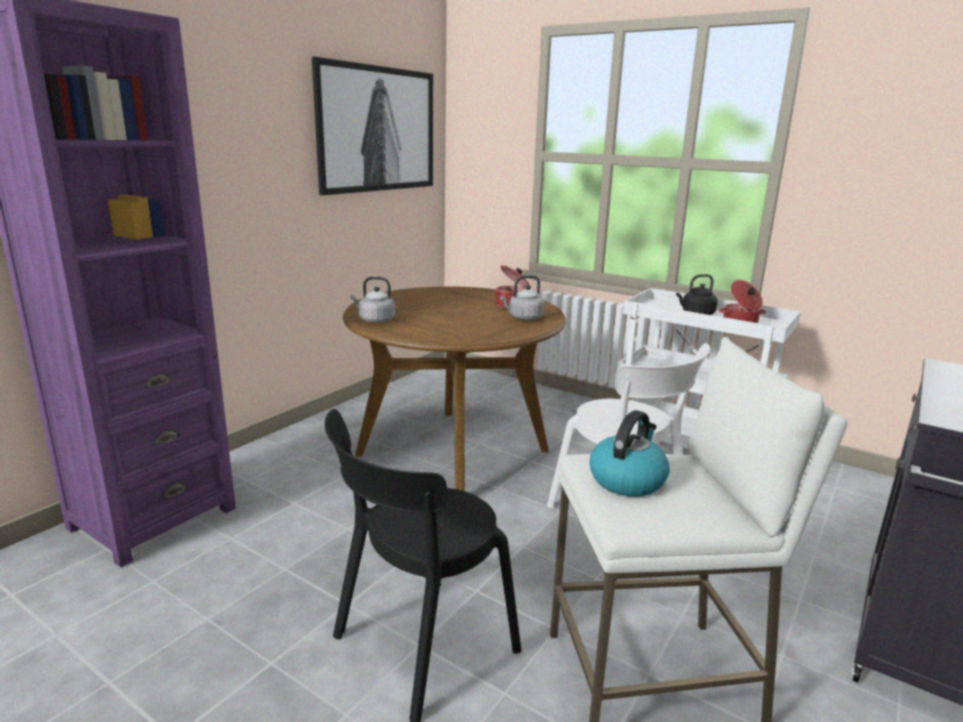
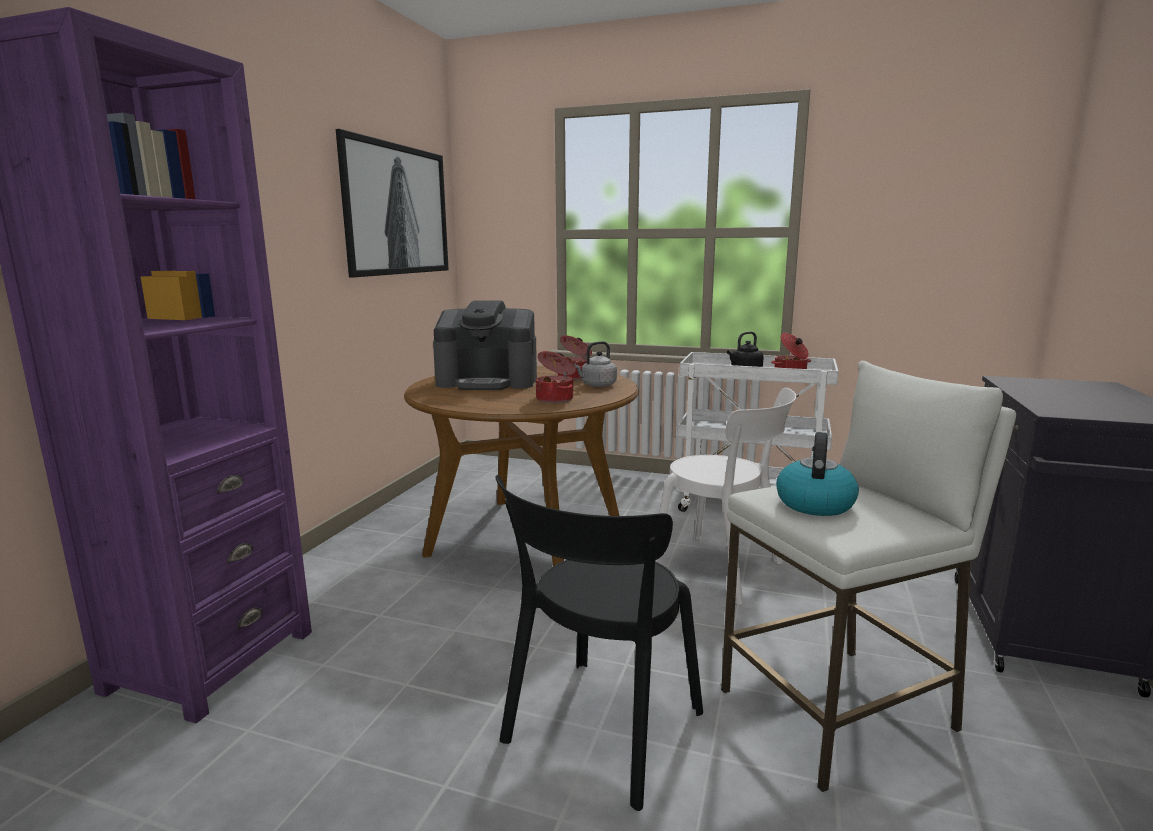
camera: 15 degrees left, 5 degrees down
grey kettle [350,277,395,323] -> none
none -> coffee machine [433,300,537,390]
none -> cooking pot [536,351,576,403]

